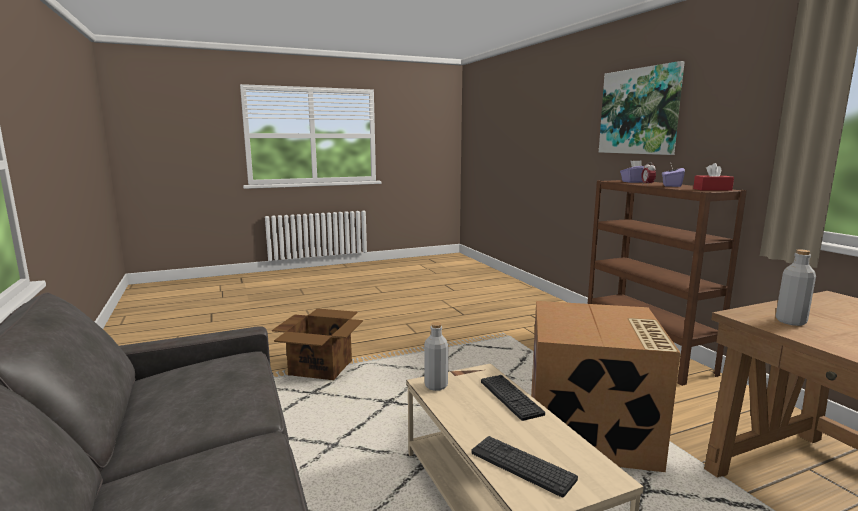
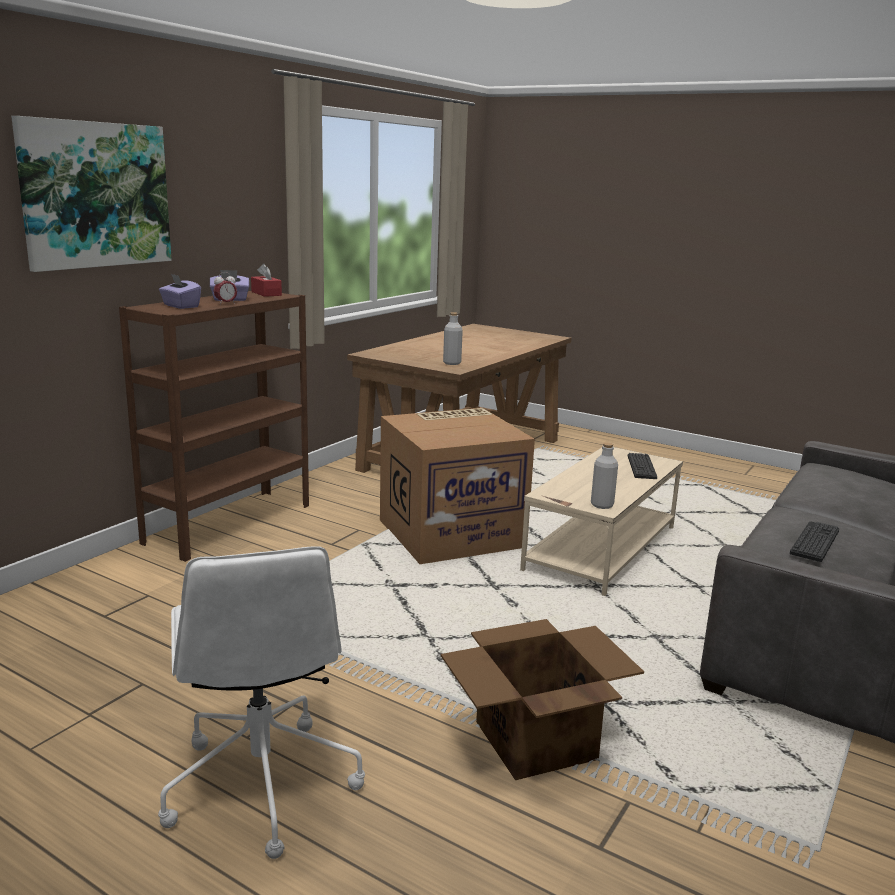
camera: 125 degrees left, 5 degrees up
keyboard [481,375,545,421] -> keyboard moved to [790,521,839,562]
none -> white office chair [158,546,365,859]

